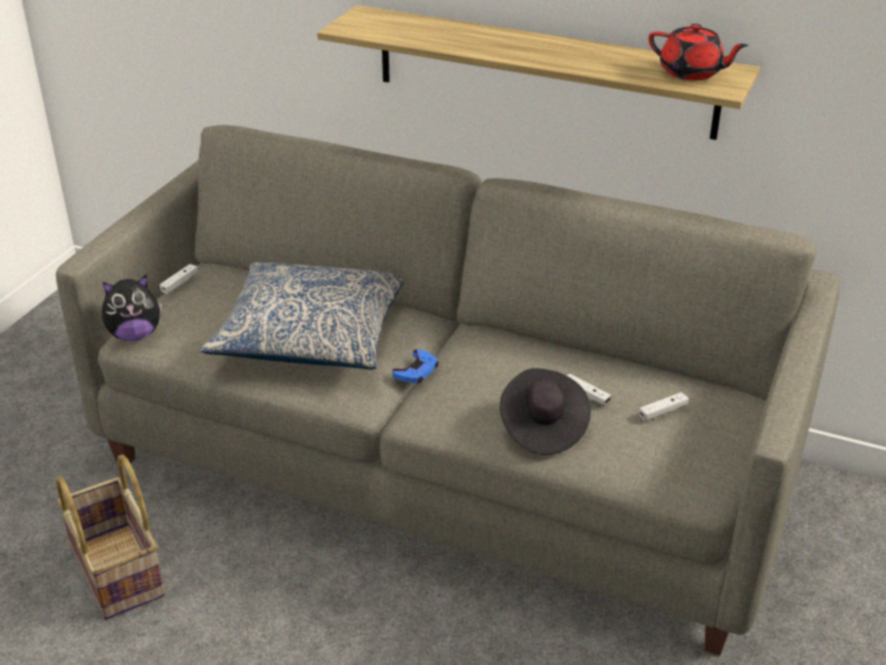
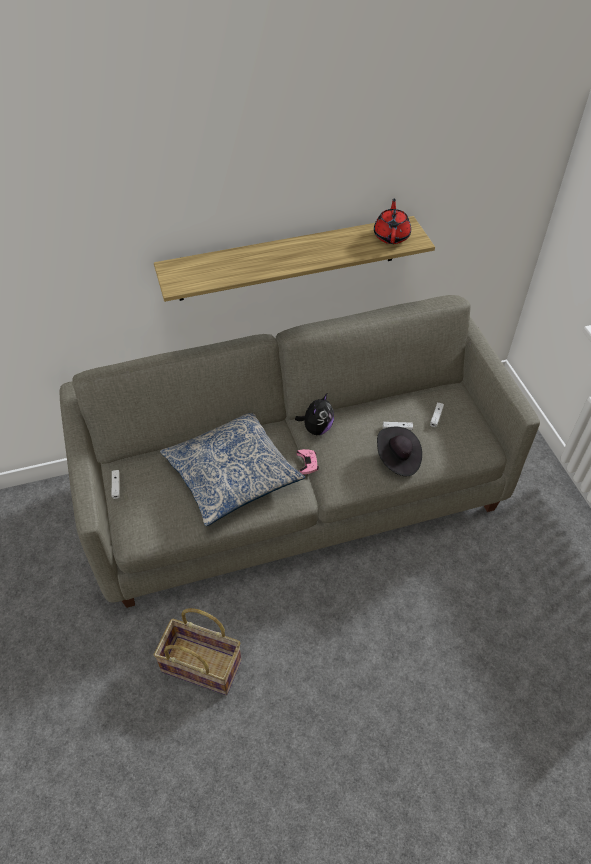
camera: 40 degrees left, 15 degrees up
plush toy [102,275,163,341] -> plush toy moved to [295,394,334,435]
blue game controller [392,349,439,383] -> pink game controller [297,449,319,474]
red teapot [649,23,749,80] -> red teapot turned 75 degrees counterclockwise [374,199,411,244]

